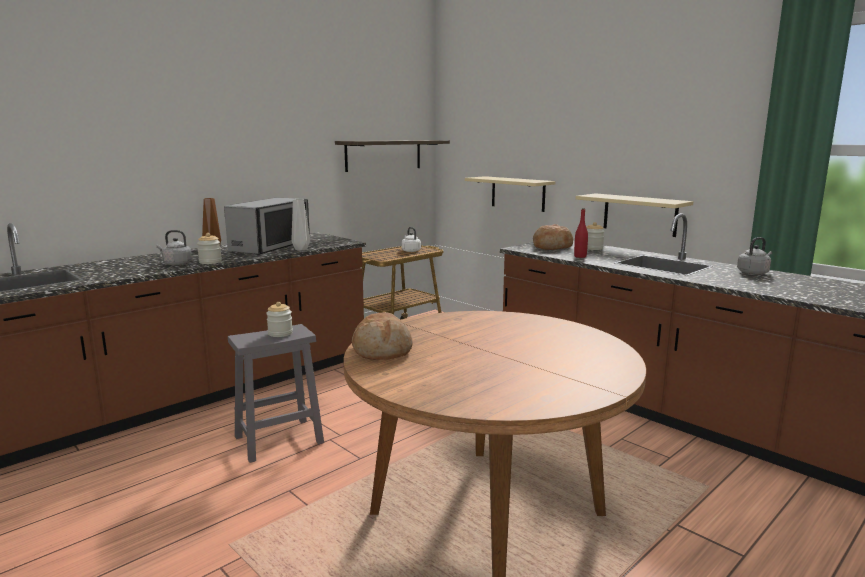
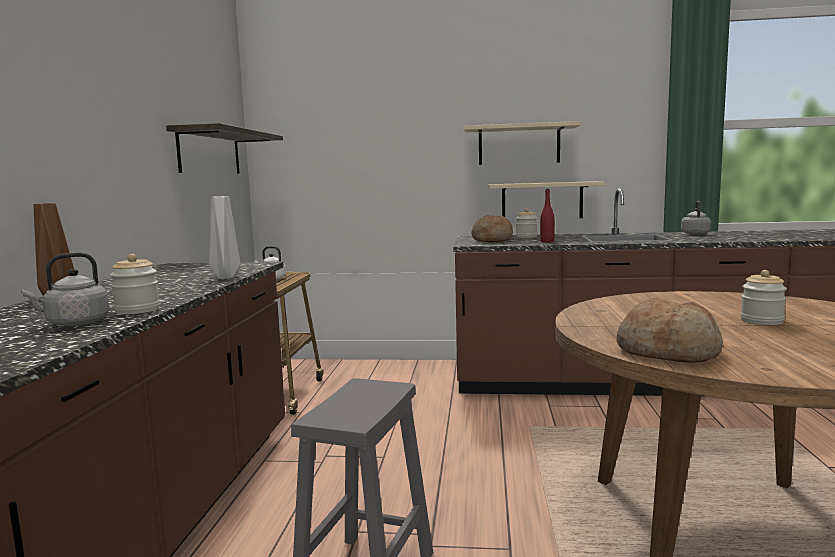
camera: 40 degrees left, 5 degrees down
microwave [224,198,310,255] -> none
jar [266,302,293,337] -> jar moved to [740,270,787,325]
beige shelf [465,176,556,212] -> beige shelf moved to [464,121,580,165]

